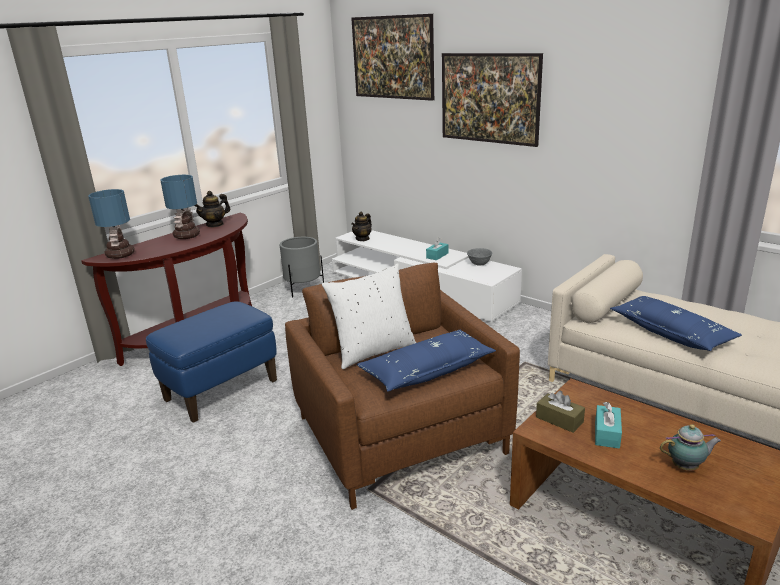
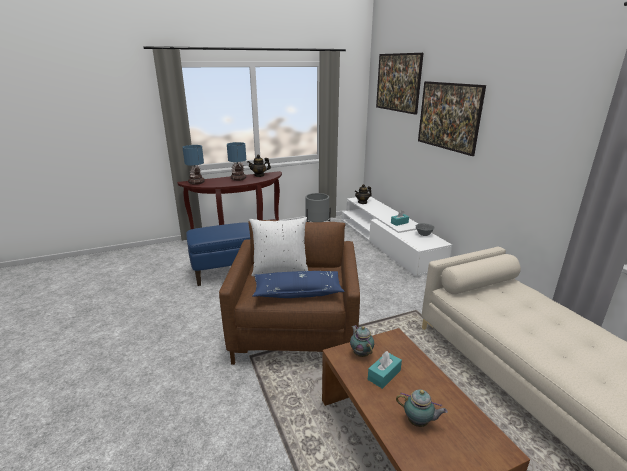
camera: 25 degrees right, 0 degrees up
brown tissue box [536,391,585,433] -> teapot [350,325,374,357]
blue pillow [610,296,742,351] -> none

